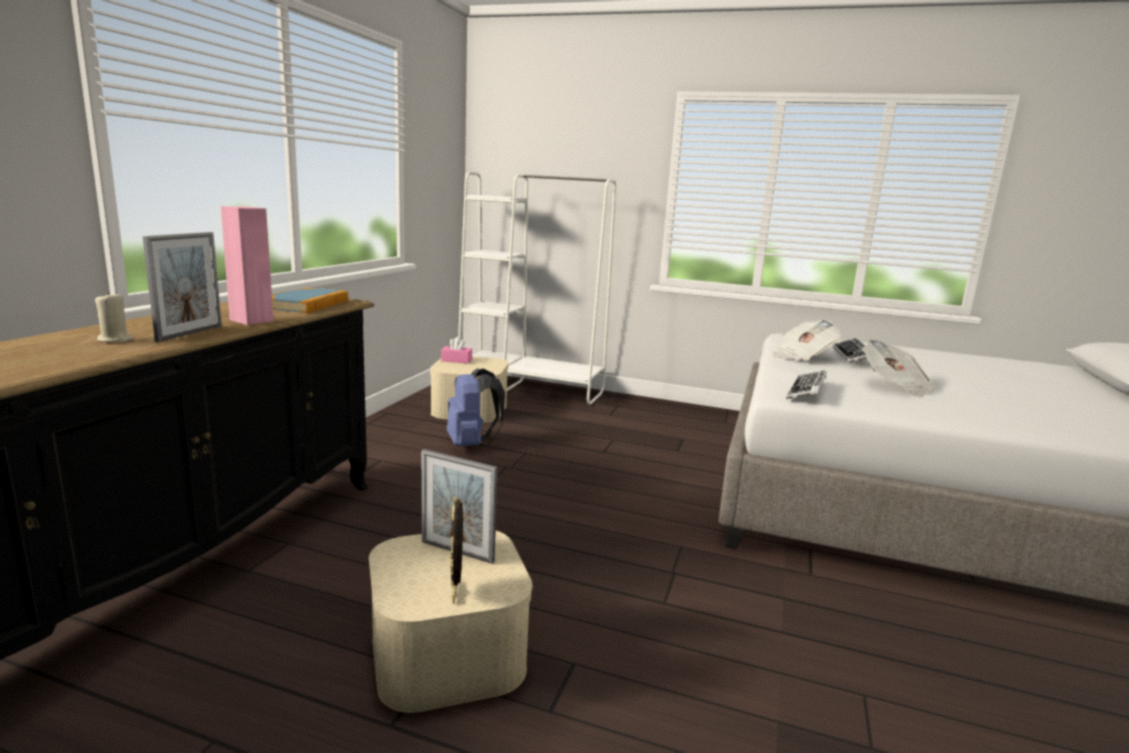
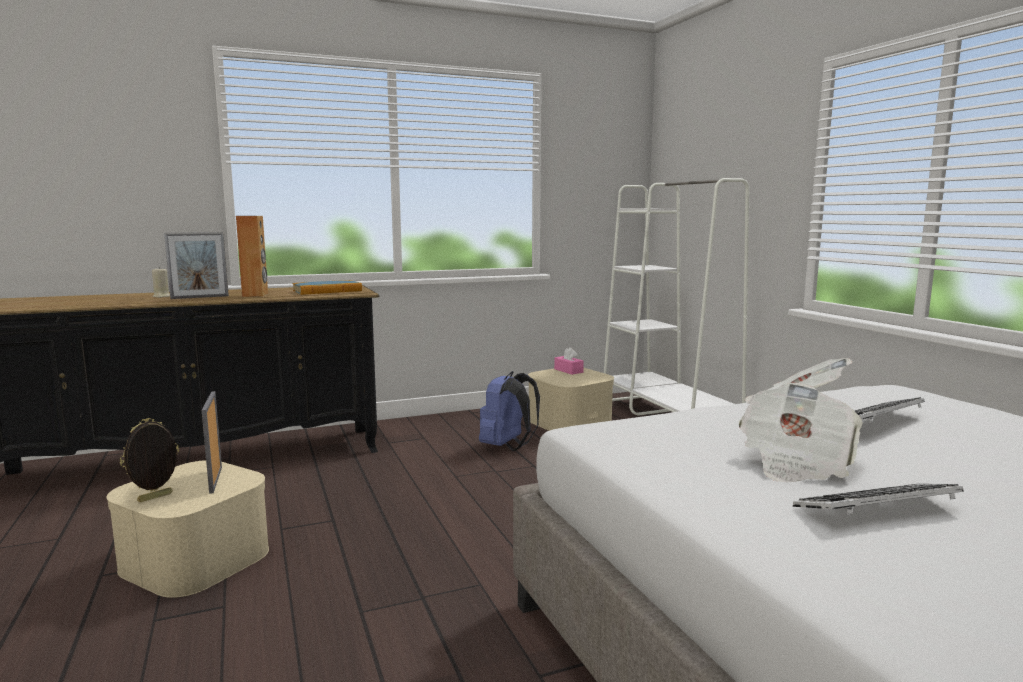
camera: 50 degrees right, 5 degrees down
pink speaker [221,206,274,325] -> brown speaker [236,216,268,297]
keyboard [786,370,827,399] -> keyboard moved to [793,484,964,515]

